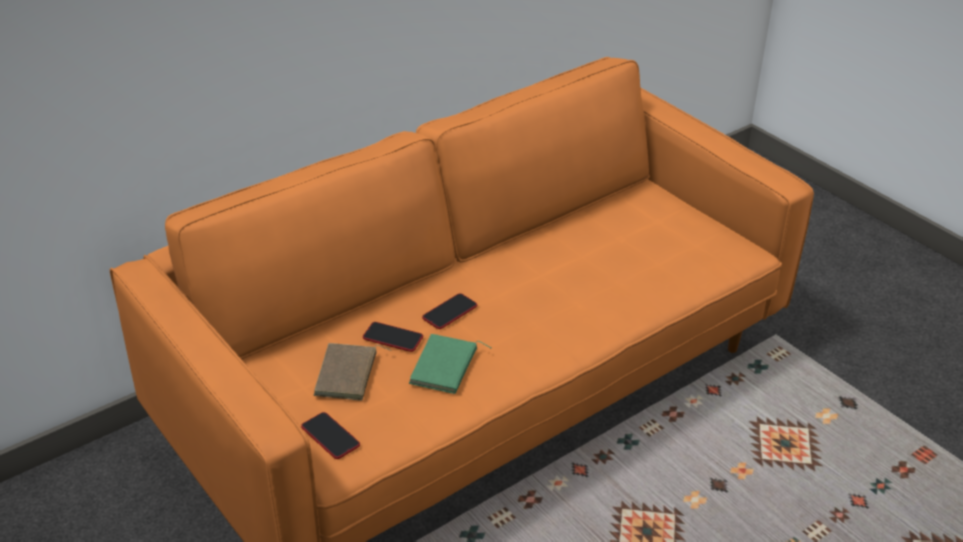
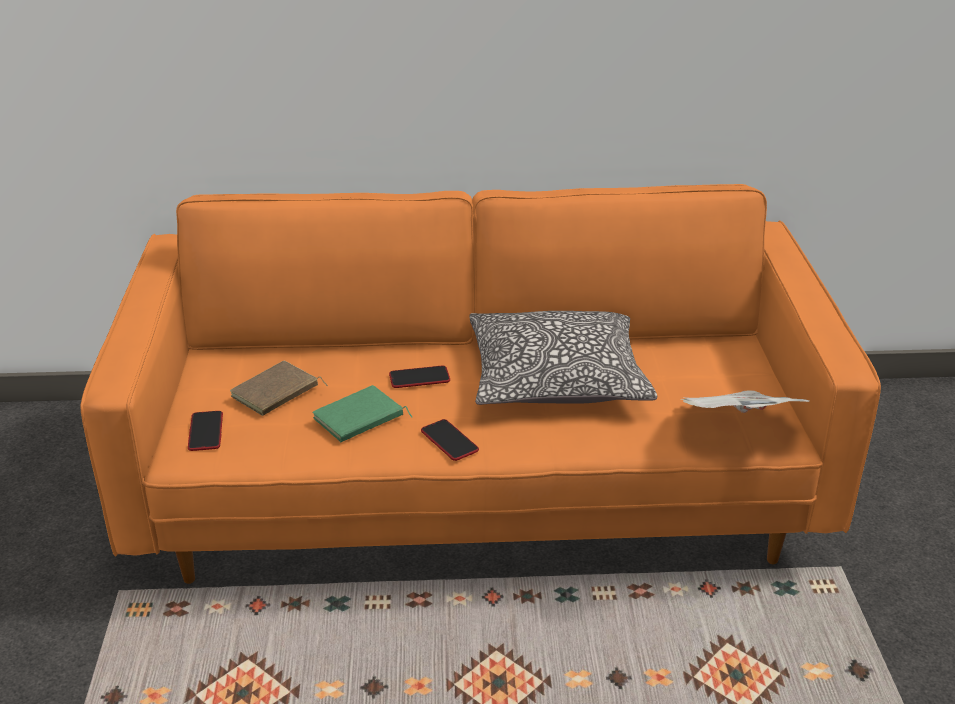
camera: 35 degrees right, 5 degrees down
phone [363,322,423,352] -> phone moved to [421,419,479,461]
none -> pillow [469,311,657,405]
none -> newspaper [681,390,810,413]

